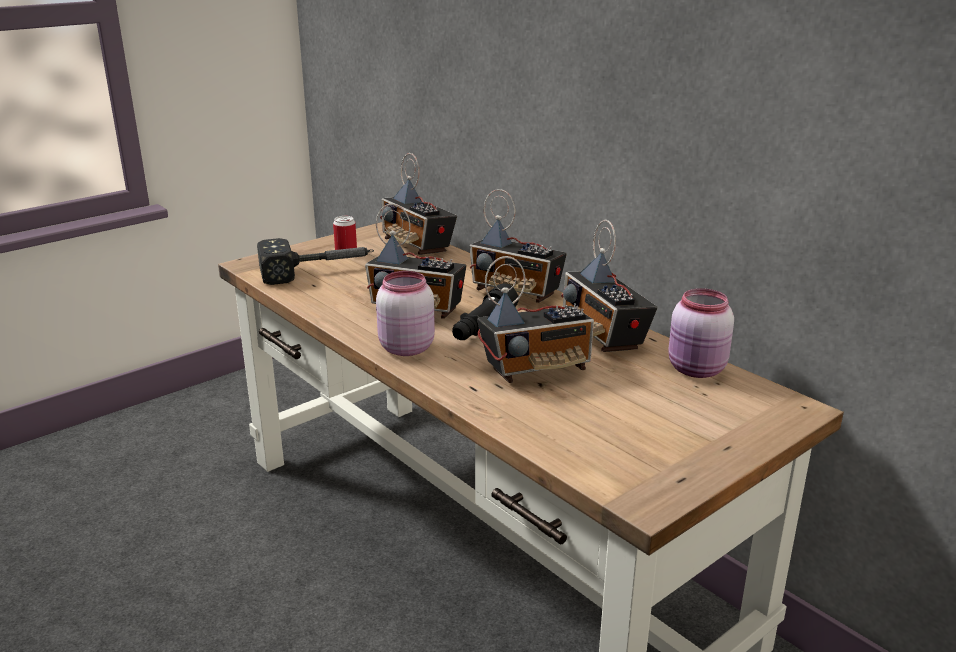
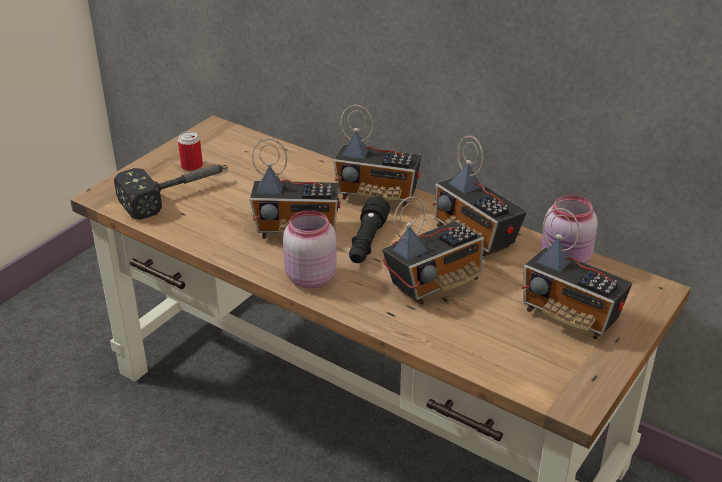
camera: 15 degrees left, 10 degrees up
radio [380,153,457,255] -> radio moved to [522,208,632,339]

